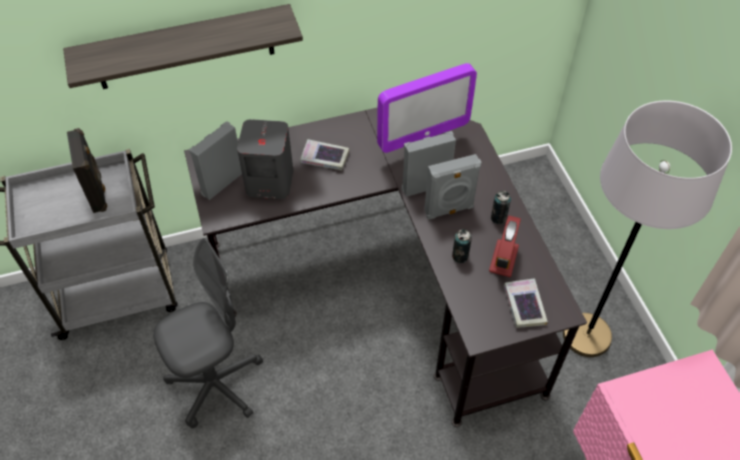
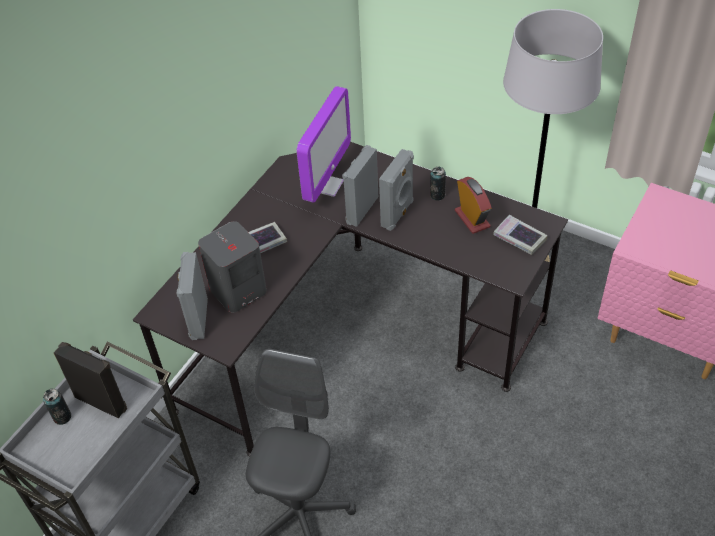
camera: 40 degrees left, 5 degrees down
shelf [63,4,303,89] -> none
can [452,229,472,263] -> can moved to [43,388,71,425]

